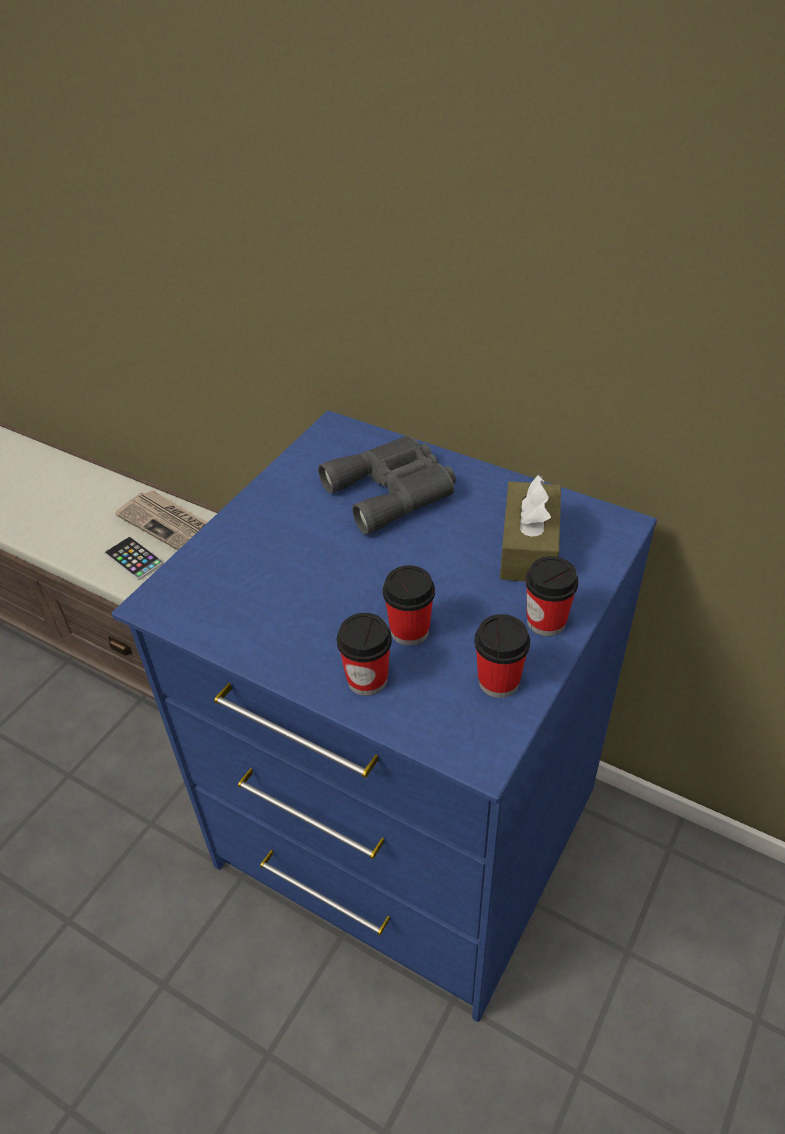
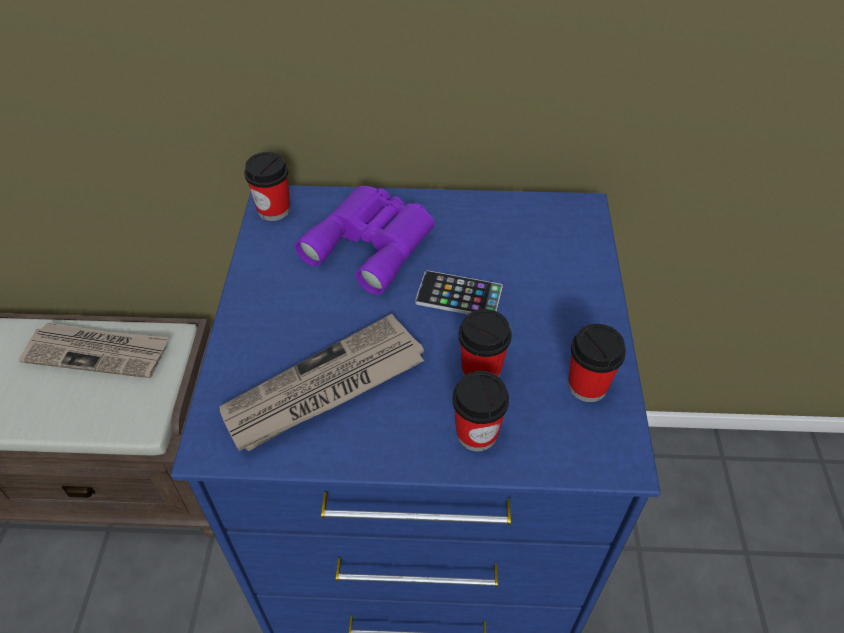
camera: 30 degrees left, 5 degrees up
phone [104,536,164,580] -> phone moved to [415,270,503,314]
grey binoculars [318,436,456,535] -> purple binoculars [295,186,435,295]
brown tissue box [500,475,561,581] -> none
cup [525,556,579,636] -> cup moved to [244,152,290,221]
none -> newspaper [219,314,424,451]

